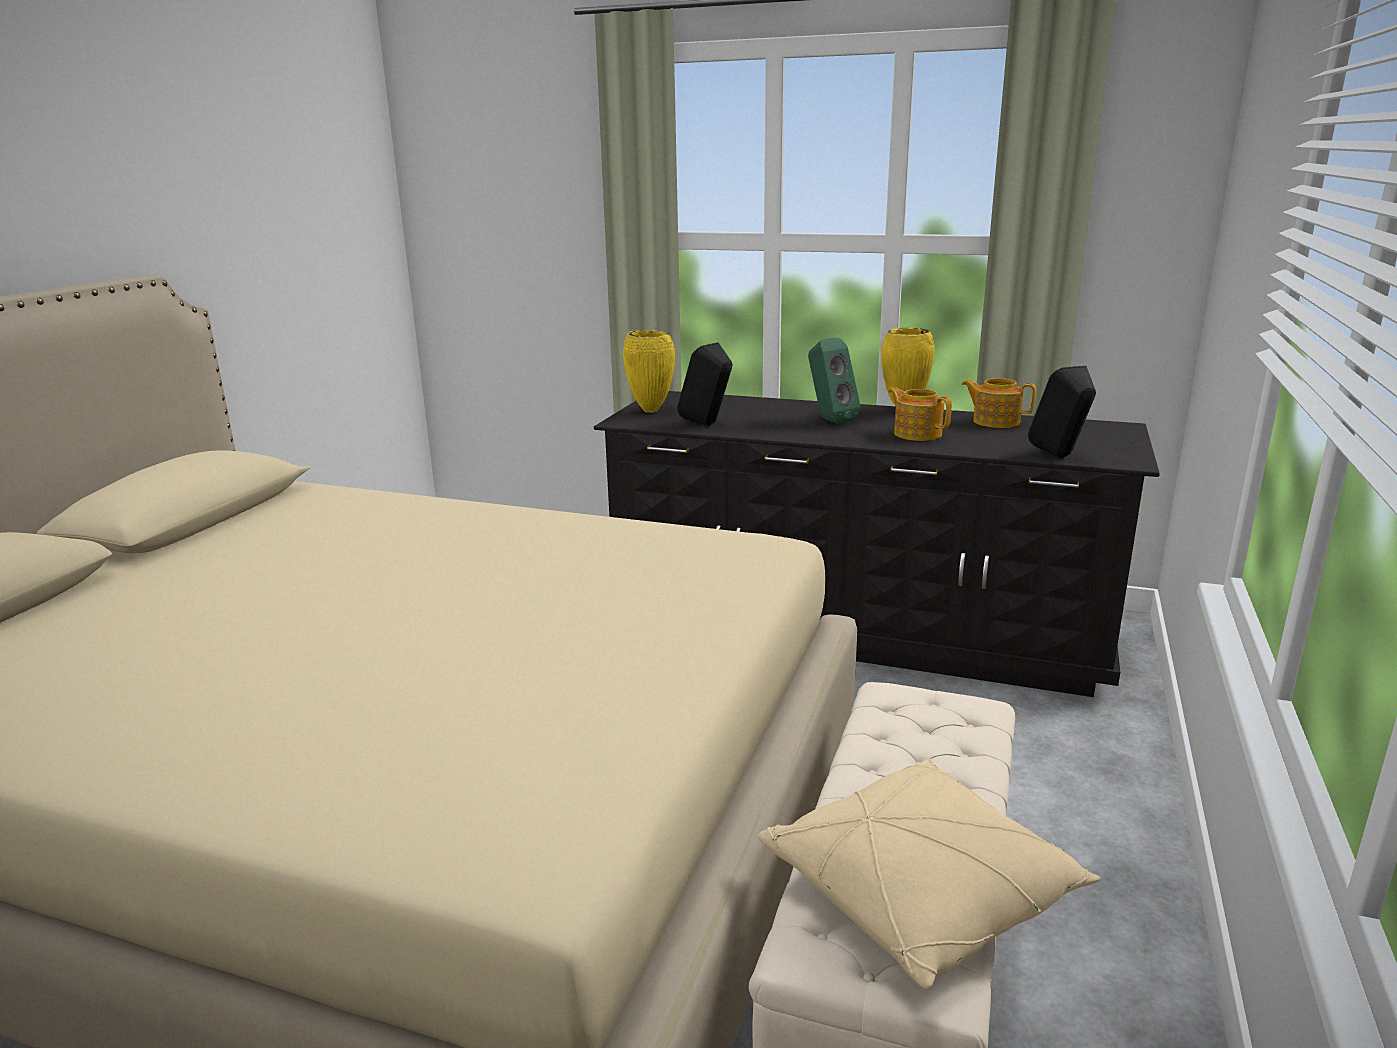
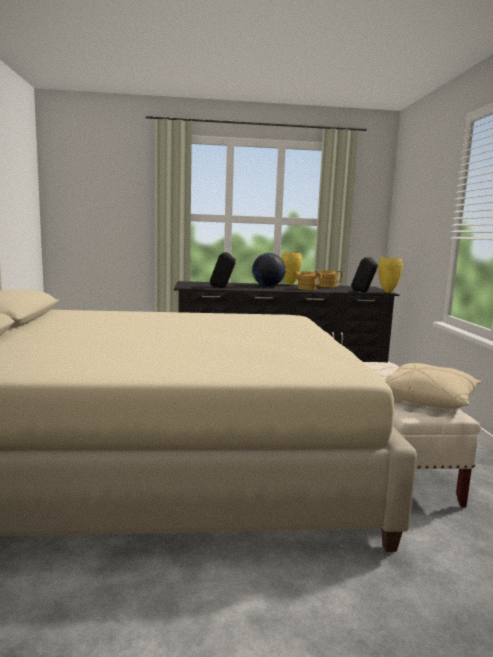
camera: 25 degrees left, 10 degrees down
yellow vase [623,330,675,413] -> yellow vase moved to [378,257,403,293]
green speaker [808,338,861,423] -> globe [252,253,286,287]

